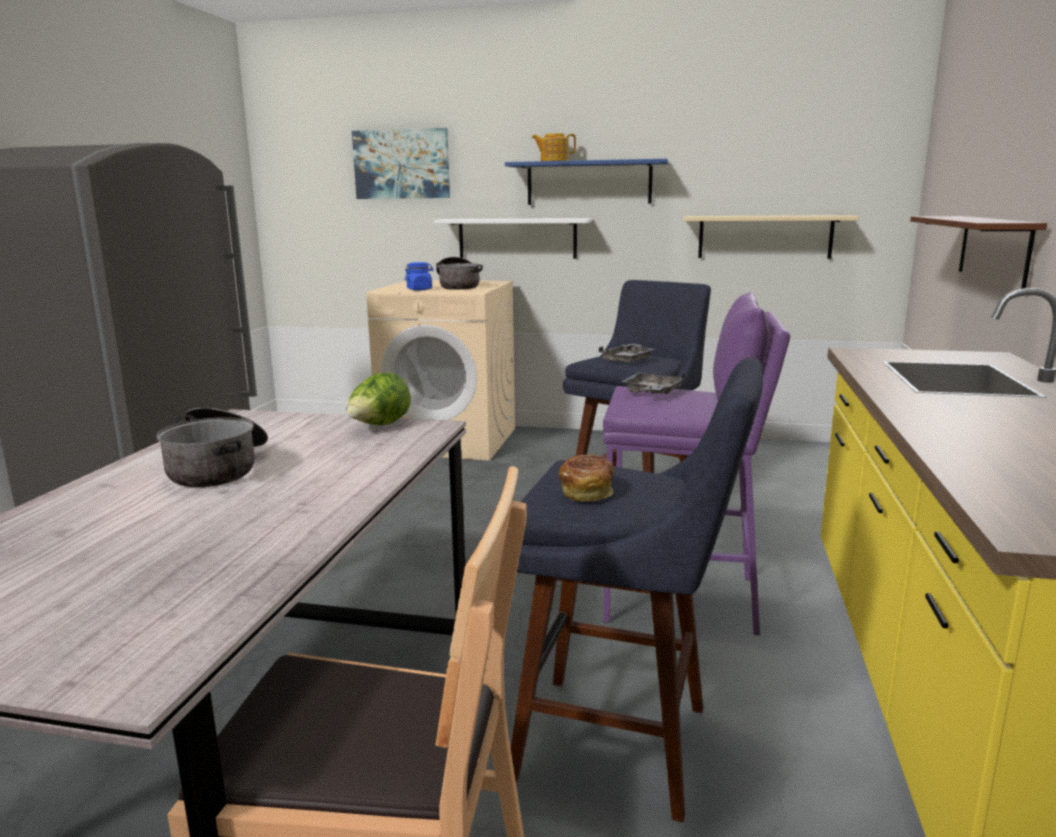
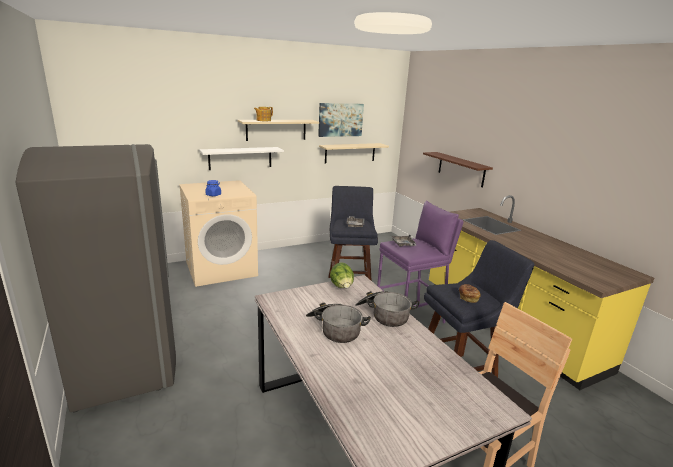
camera: 40 degrees left, 5 degrees up
picture [352,128,450,199] -> picture moved to [318,103,364,137]
cooking pot [436,257,483,289] -> cooking pot moved to [355,291,419,327]
blue shelf [505,159,669,205] -> beige shelf [238,120,319,141]

